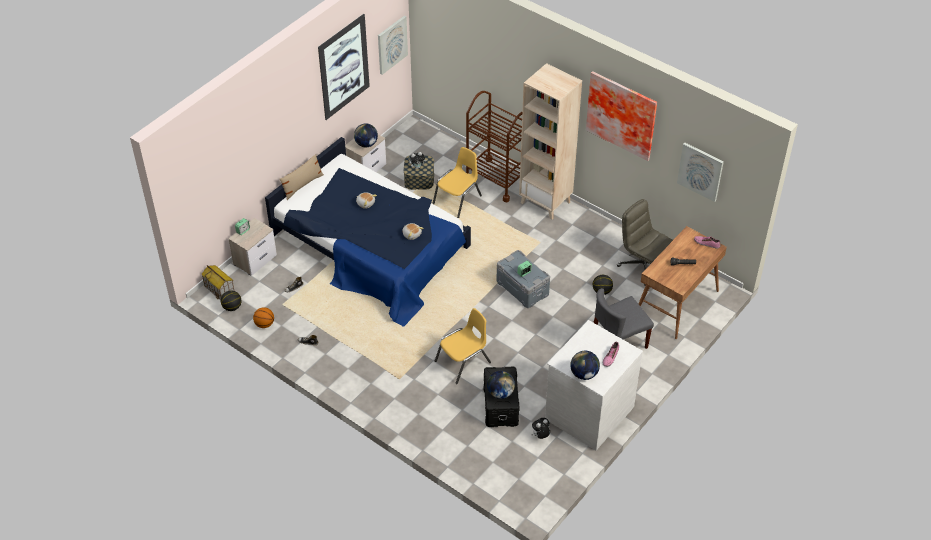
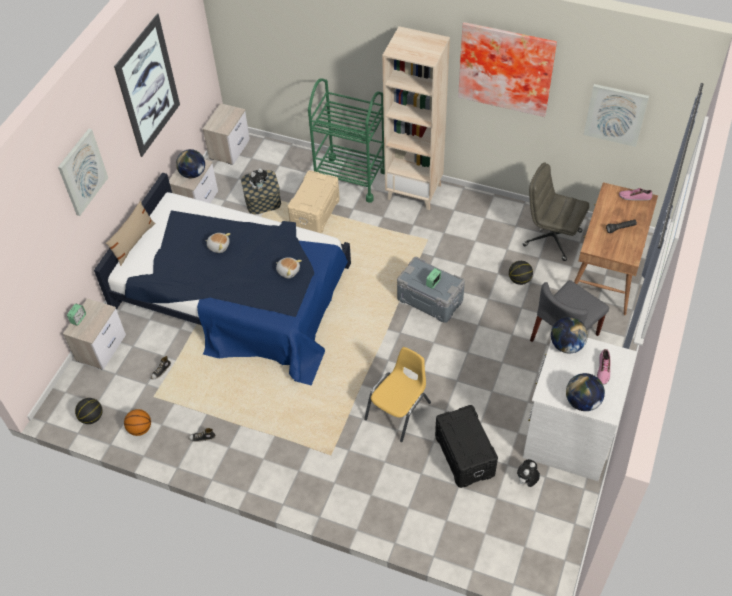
camera: 15 degrees left, 5 degrees up
toy house [201,265,234,300] -> none
picture [378,16,408,75] -> picture moved to [58,129,108,216]
yellow chair [432,147,482,218] -> beige storage box [287,170,340,233]
brown cart [466,91,522,202] -> green cart [308,78,385,203]
globe [487,371,515,399] -> globe moved to [551,317,588,353]
none -> nightstand [203,103,250,165]

